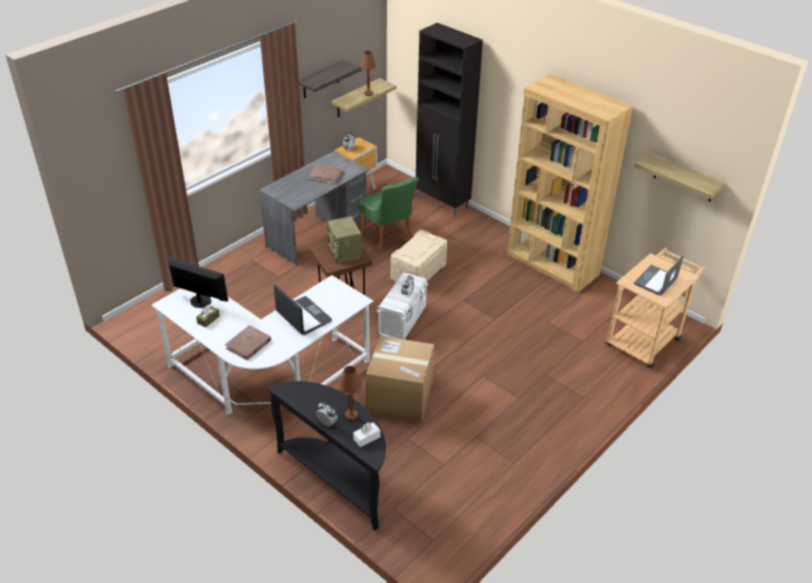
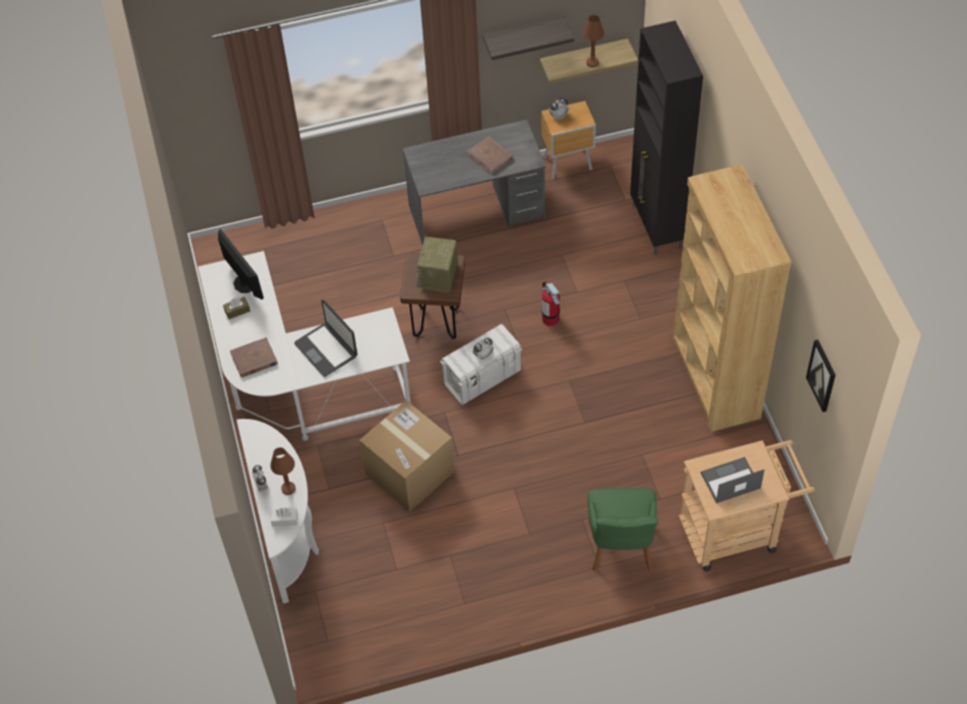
camera: 35 degrees right, 15 degrees up
black console table [267,381,386,531] -> white console table [237,419,319,603]
laptop [274,284,332,335] -> laptop turned 150 degrees clockwise [294,299,358,377]
green chair [358,177,419,252] -> green chair moved to [588,488,658,571]
beige storage box [391,230,447,282] -> fire extinguisher [541,281,560,326]
shelf [635,153,726,202] -> picture [806,340,836,412]

